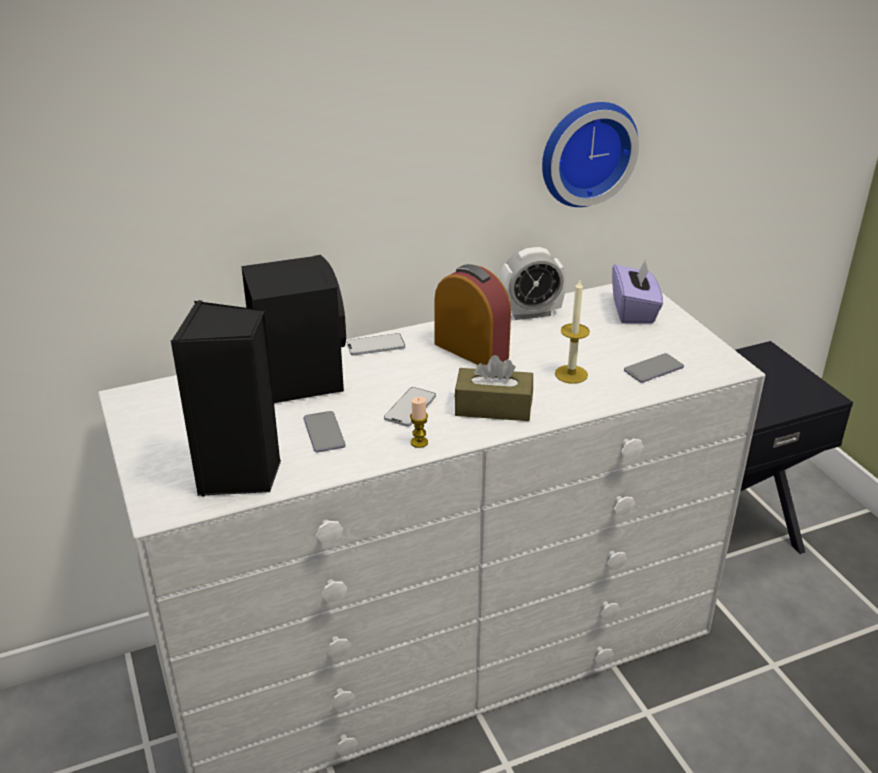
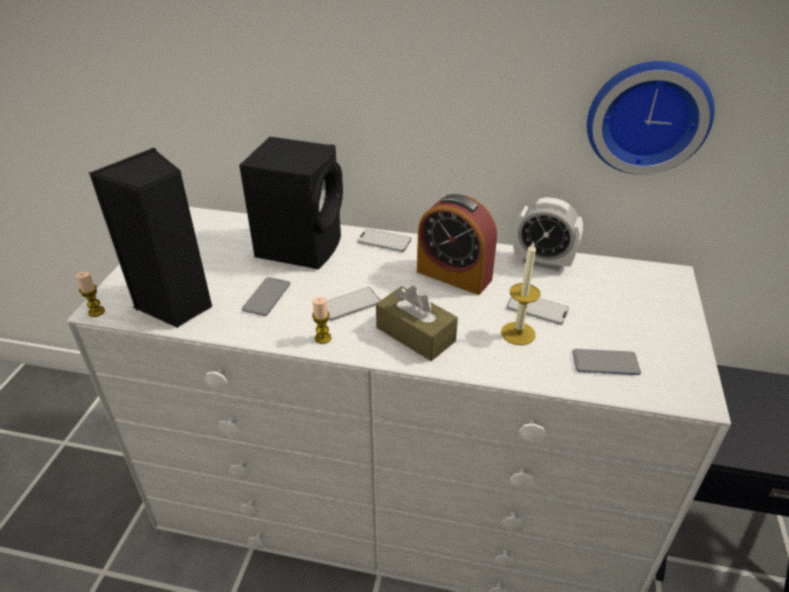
camera: 35 degrees right, 5 degrees up
alarm clock [434,264,511,365] -> alarm clock turned 135 degrees clockwise [417,194,497,295]
purple tissue box [612,259,663,324] -> none
none -> candle [76,272,105,317]
none -> phone [507,297,569,325]

